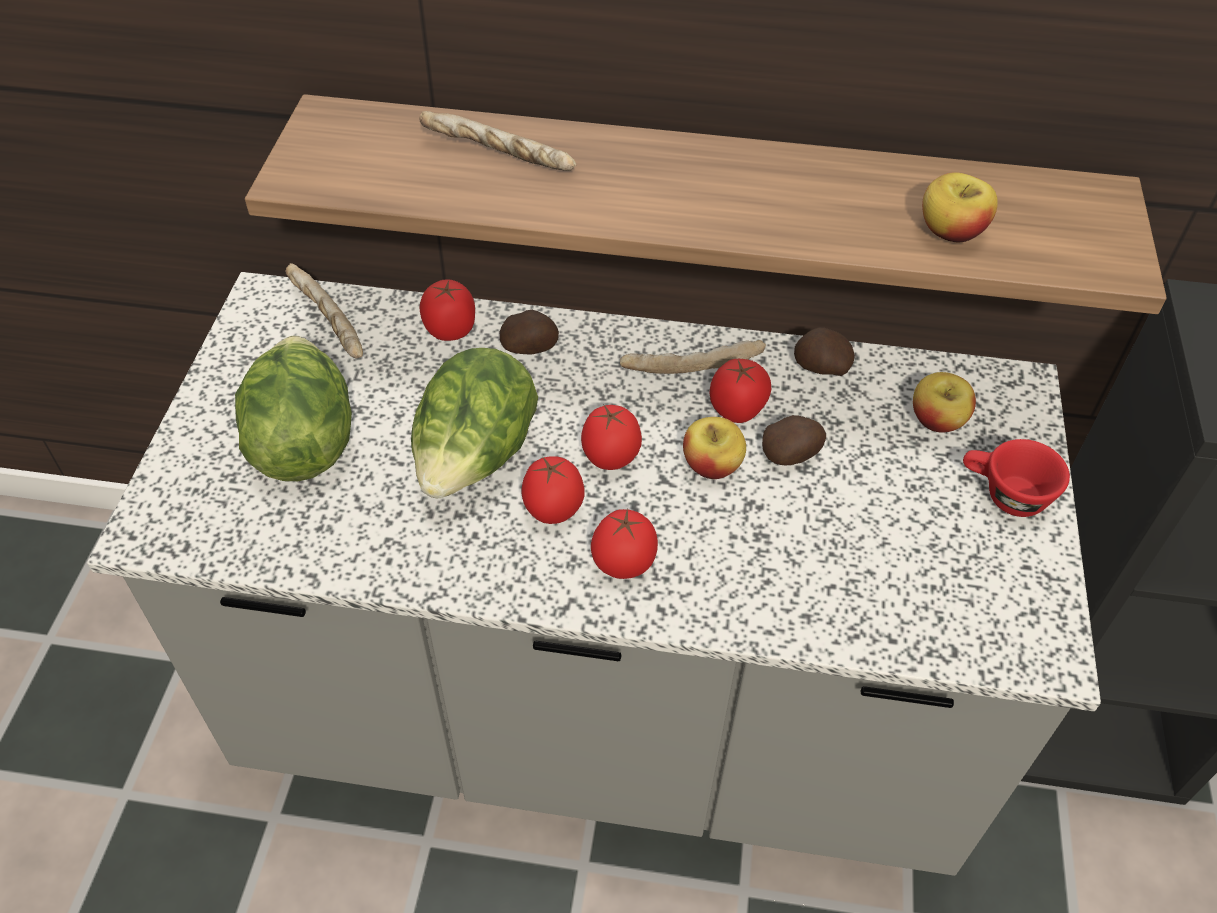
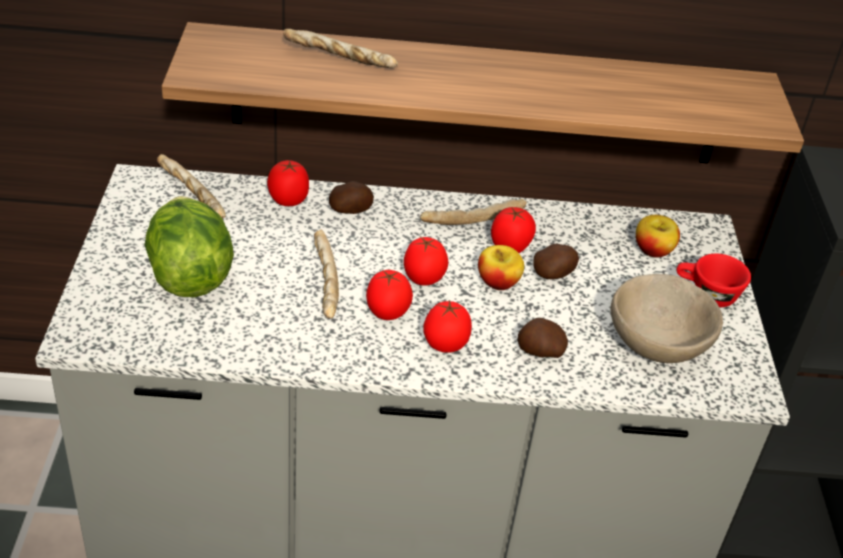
camera: 10 degrees left, 10 degrees down
lettuce [411,348,538,498] -> bread [314,229,339,319]
potato [794,327,855,376] -> potato moved to [517,318,568,358]
apple [922,172,998,242] -> none
none -> beige bowl [611,274,723,363]

